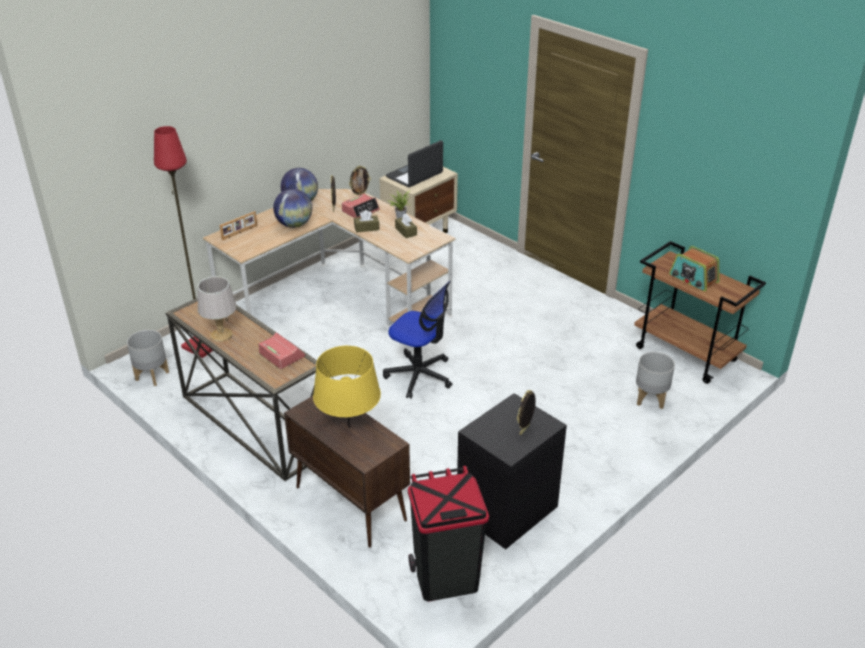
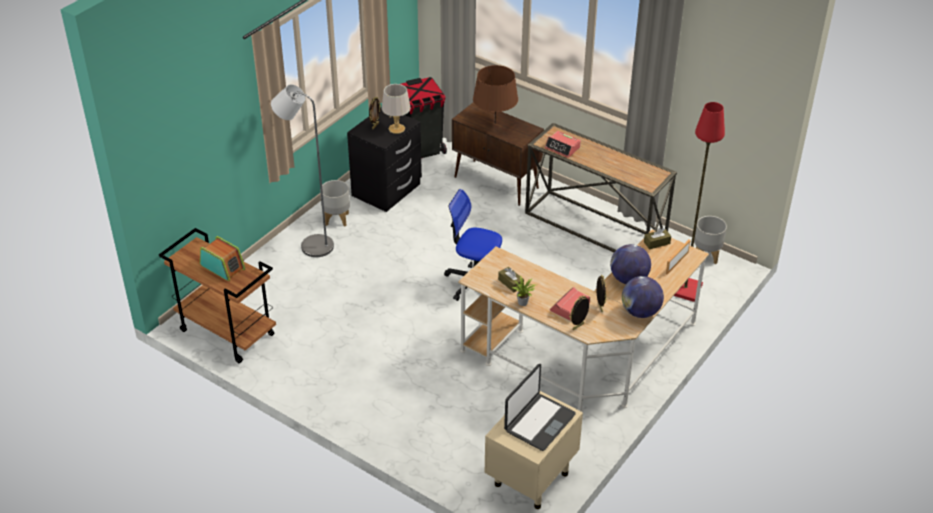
camera: 170 degrees right, 5 degrees up
grey table lamp [198,276,236,342] -> grey table lamp moved to [382,84,411,134]
yellow table lamp [313,346,381,429] -> brown table lamp [473,65,518,120]
brown tissue box [354,210,379,233] -> brown tissue box moved to [644,228,671,249]
grey planter [636,352,675,409] -> grey planter moved to [320,180,350,227]
none -> grey floor lamp [271,84,334,257]

